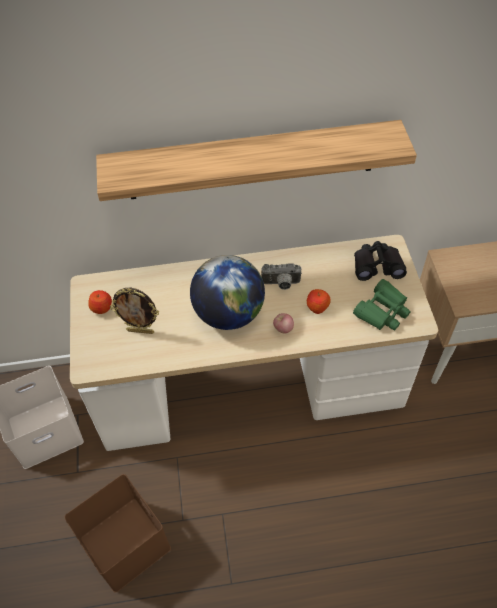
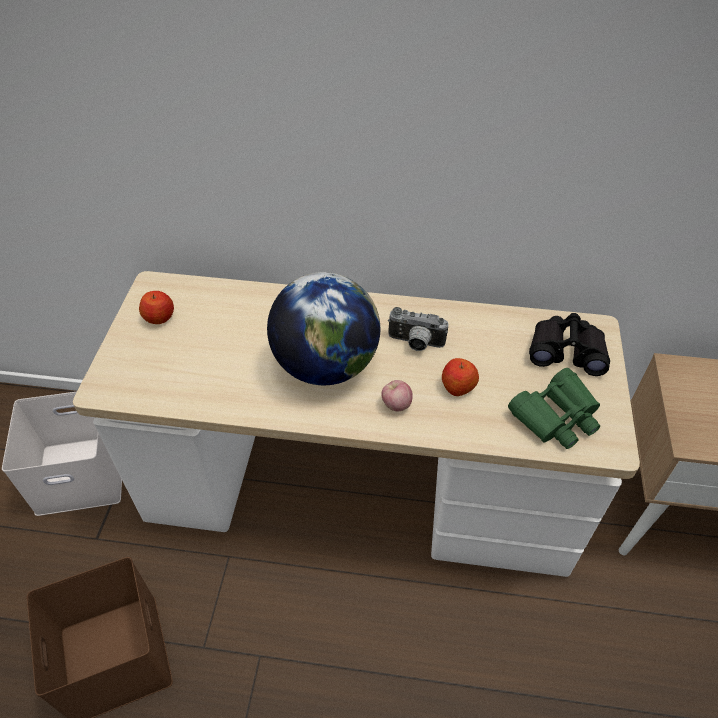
camera: 15 degrees right, 5 degrees down
shelf [96,120,417,201] -> none
picture frame [110,288,159,334] -> none

